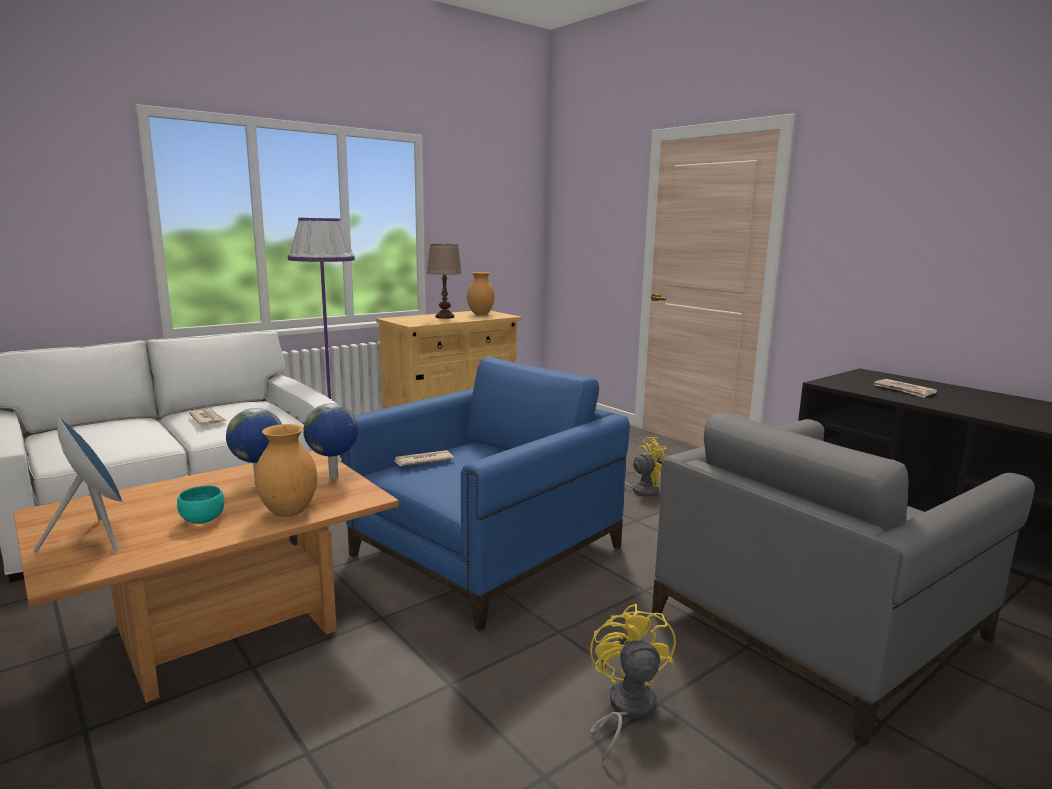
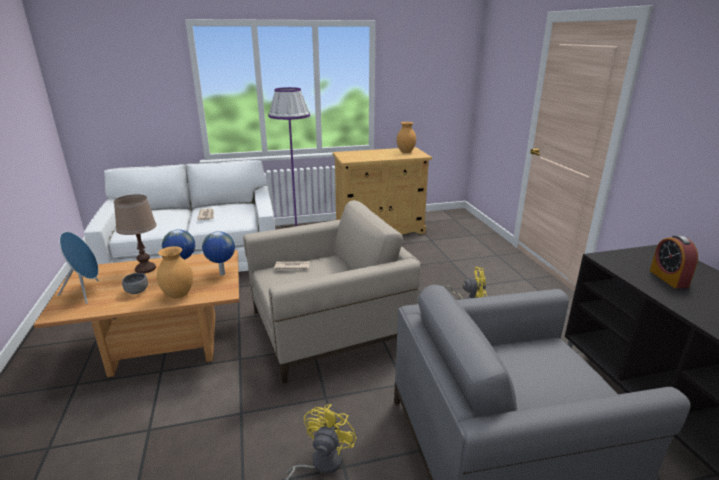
camera: 25 degrees right, 10 degrees up
turquoise bowl [177,485,225,524] -> grey bowl [122,273,148,294]
blue armchair [340,357,630,631] -> beige armchair [243,200,421,384]
brown table lamp [427,244,462,319] -> brown table lamp moved to [114,194,157,274]
newspaper [874,379,937,398] -> alarm clock [650,235,698,288]

